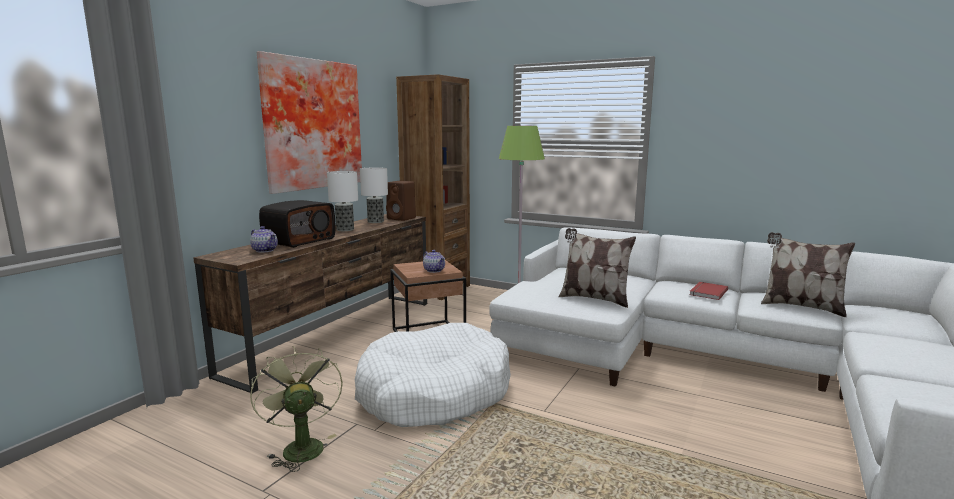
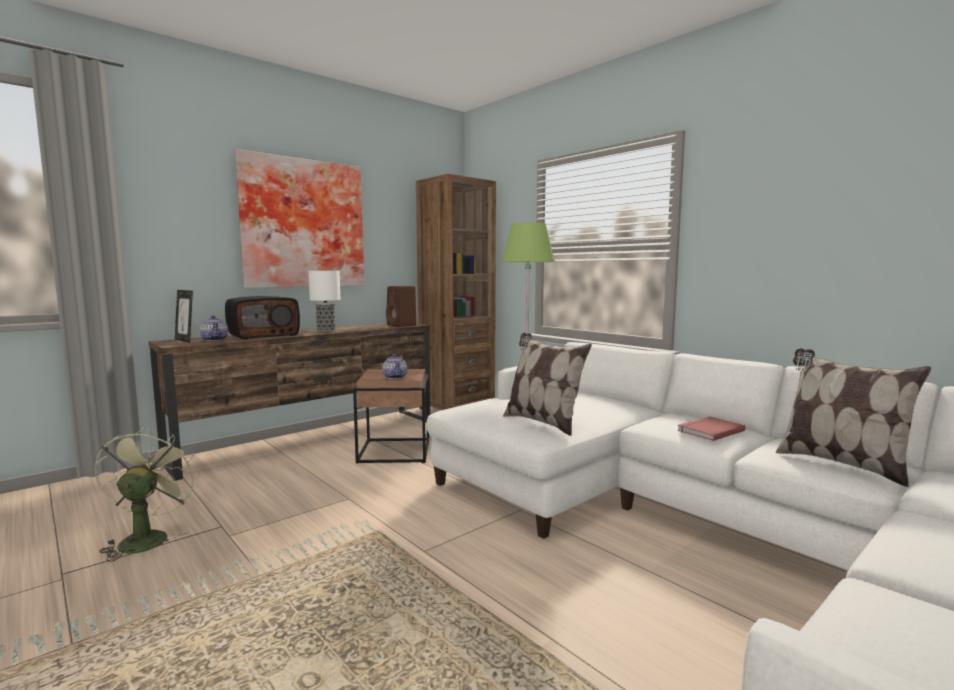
camera: 20 degrees right, 5 degrees down
white dog bed [355,323,511,427] -> none
table lamp [360,167,388,223] -> none
none -> picture frame [175,290,193,342]

